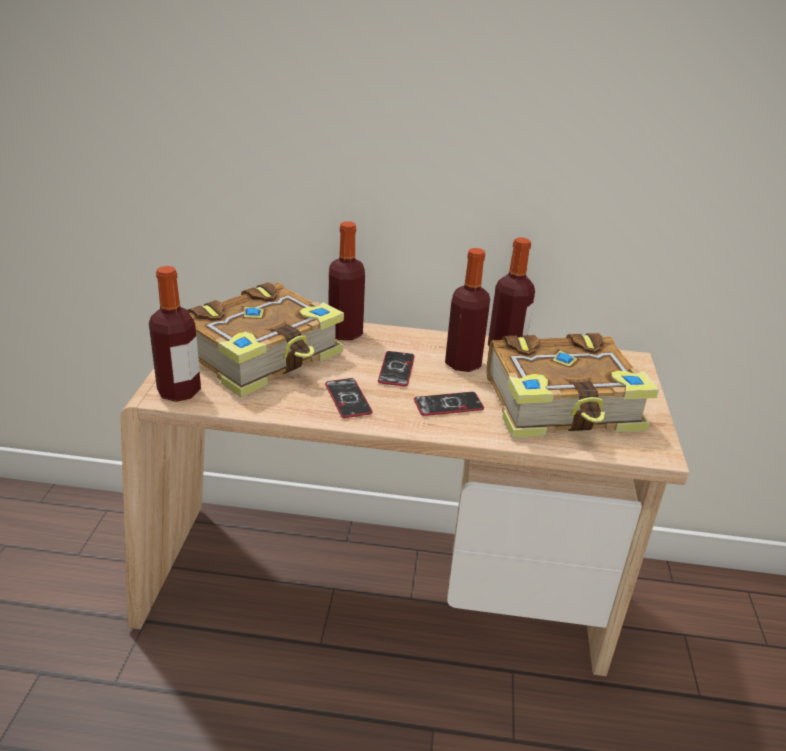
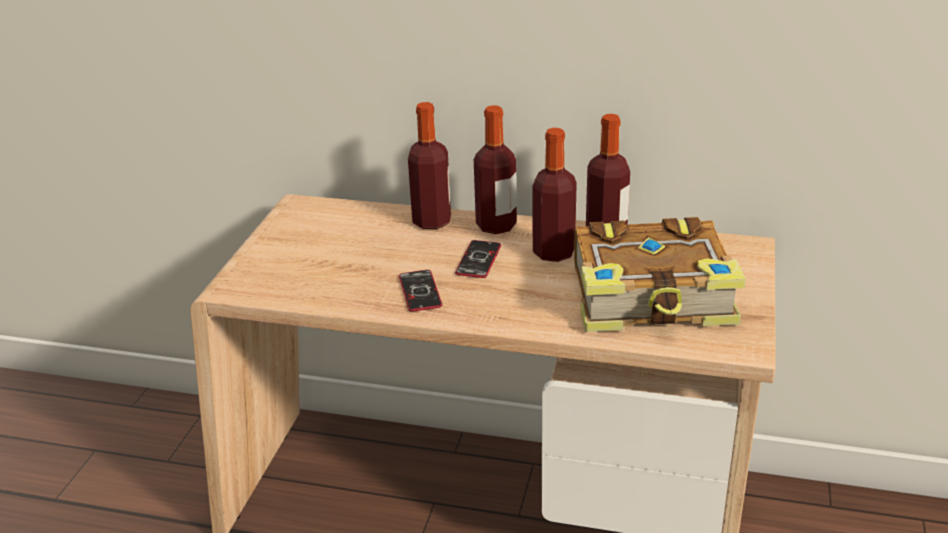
camera: 10 degrees right, 0 degrees up
bottle [149,266,201,402] -> bottle moved to [474,105,517,234]
book [188,282,344,397] -> none
phone [414,392,484,416] -> none

